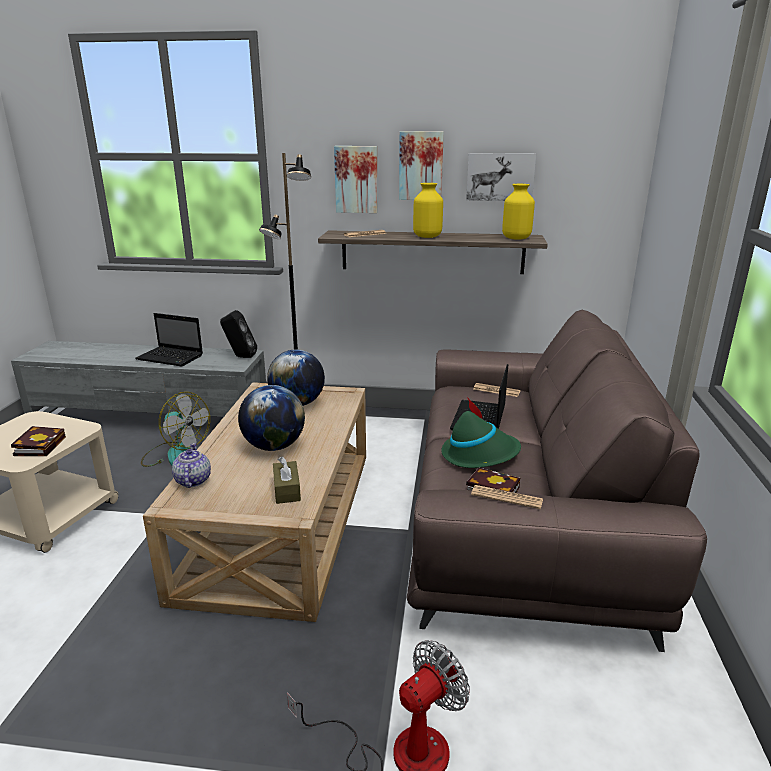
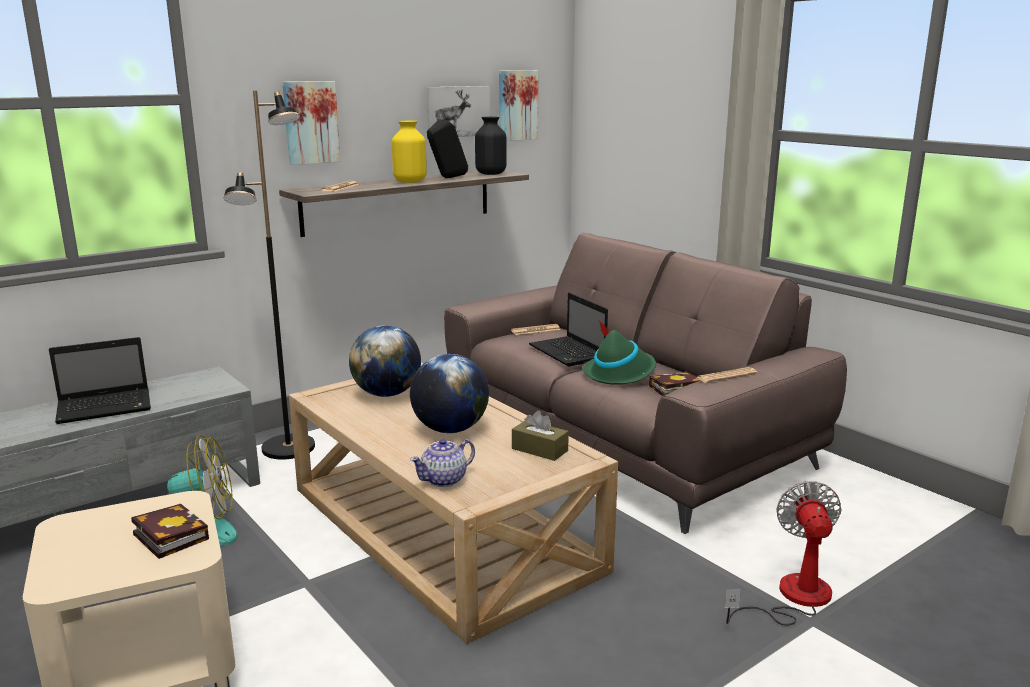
camera: 45 degrees left, 5 degrees down
teapot [172,443,211,488] -> teapot turned 75 degrees counterclockwise [410,439,475,487]
black speaker [220,310,257,358] -> black speaker moved to [427,119,468,178]
picture [399,131,444,200] -> picture moved to [499,70,538,141]
yellow vase [502,184,535,240] -> black vase [475,117,507,175]

